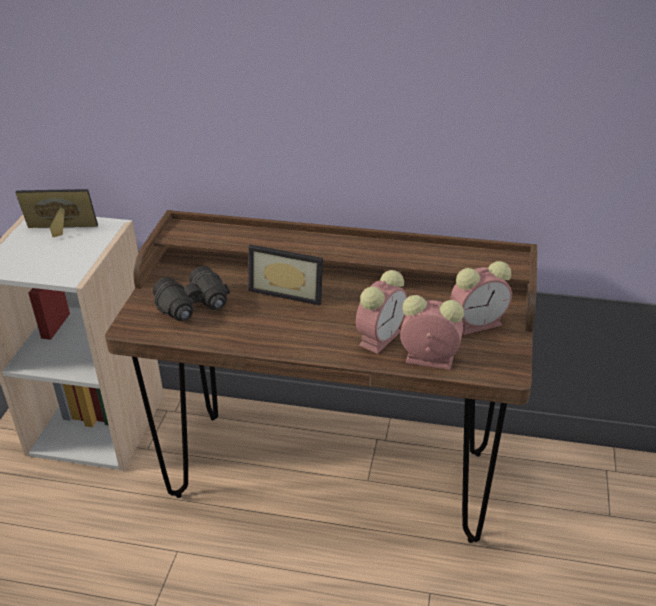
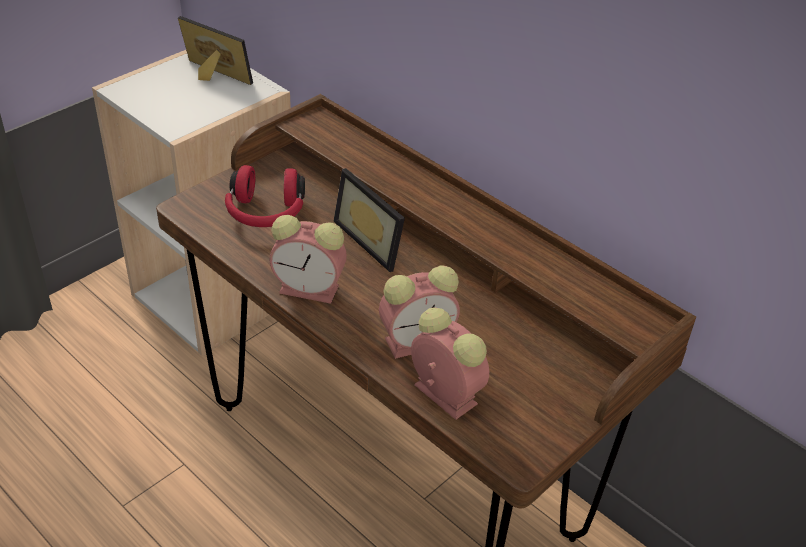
camera: 30 degrees right, 5 degrees up
black binoculars [153,266,230,321] -> red headphones [225,165,305,227]
alarm clock [451,261,512,335] -> alarm clock moved to [269,215,347,304]

